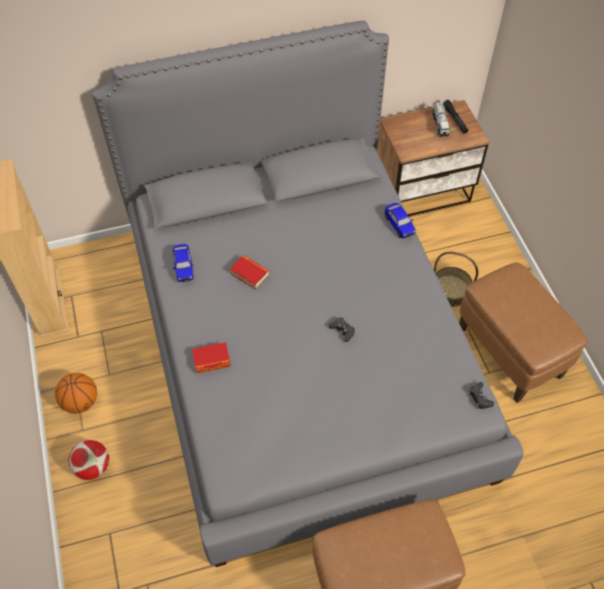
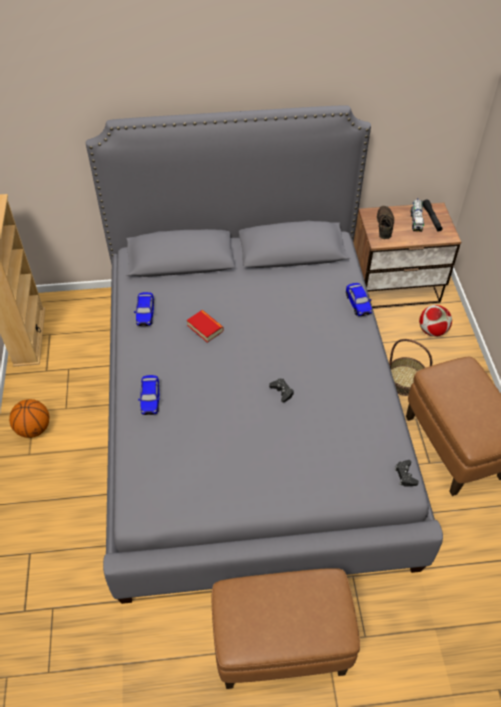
camera: 10 degrees right, 5 degrees down
football [68,440,109,480] -> football moved to [419,305,452,337]
book [192,342,231,373] -> toy car [138,375,160,415]
none -> brown shoe [377,206,394,239]

